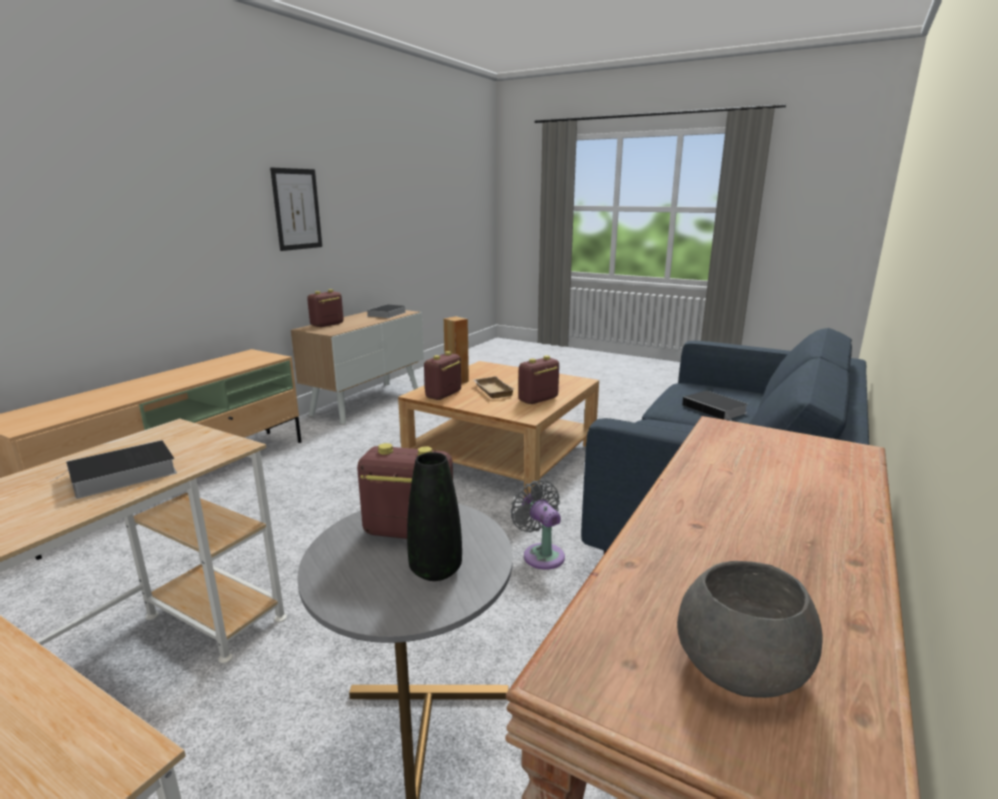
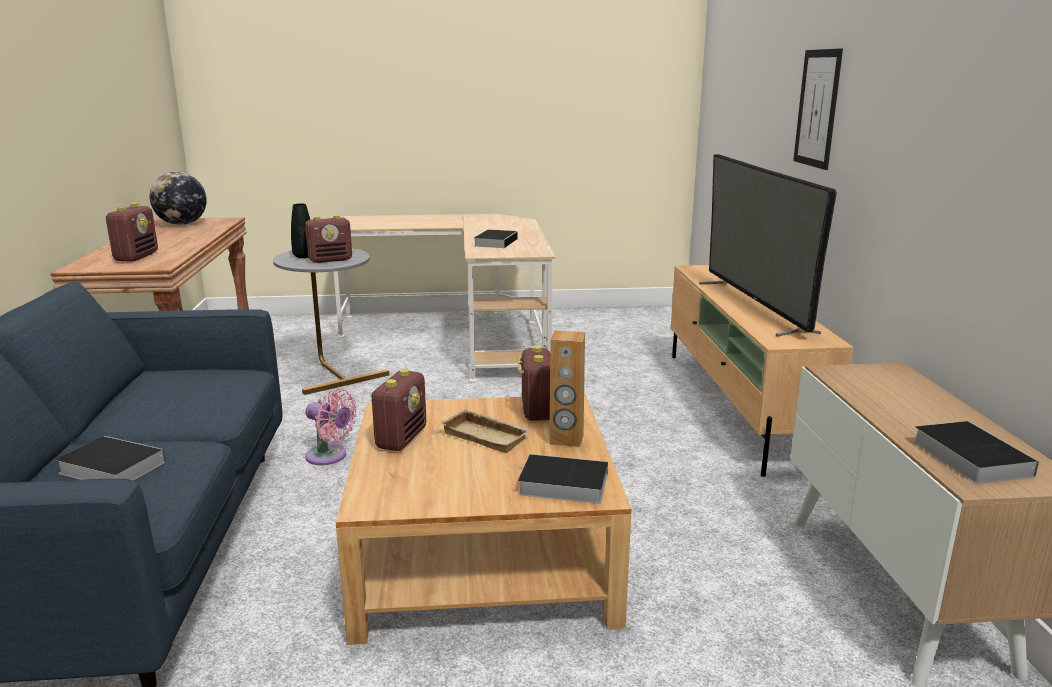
camera: 145 degrees right, 0 degrees up
picture [270,167,322,251] -> picture moved to [793,48,843,170]
radio [307,289,344,327] -> radio moved to [106,203,158,261]
grey fan [510,480,565,570] -> pink fan [305,389,357,465]
grey bowl [677,561,822,698] -> globe [150,172,207,225]
none -> book [513,454,608,504]
none -> television [699,154,837,337]

